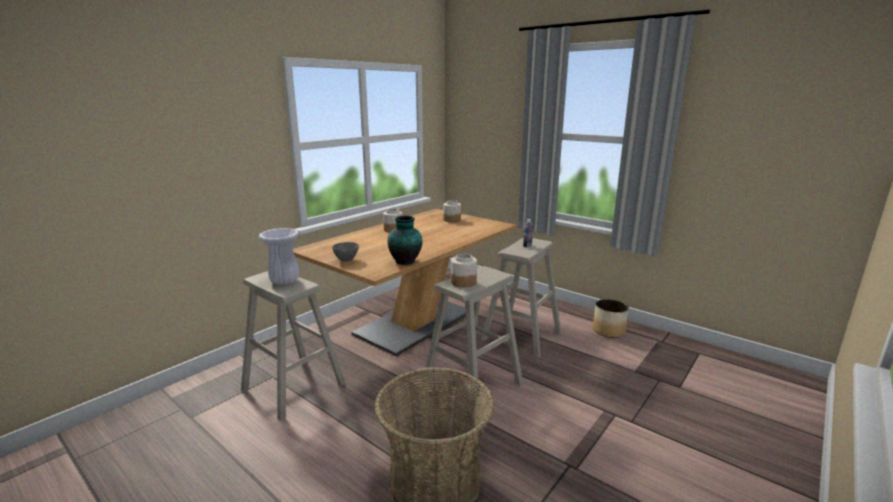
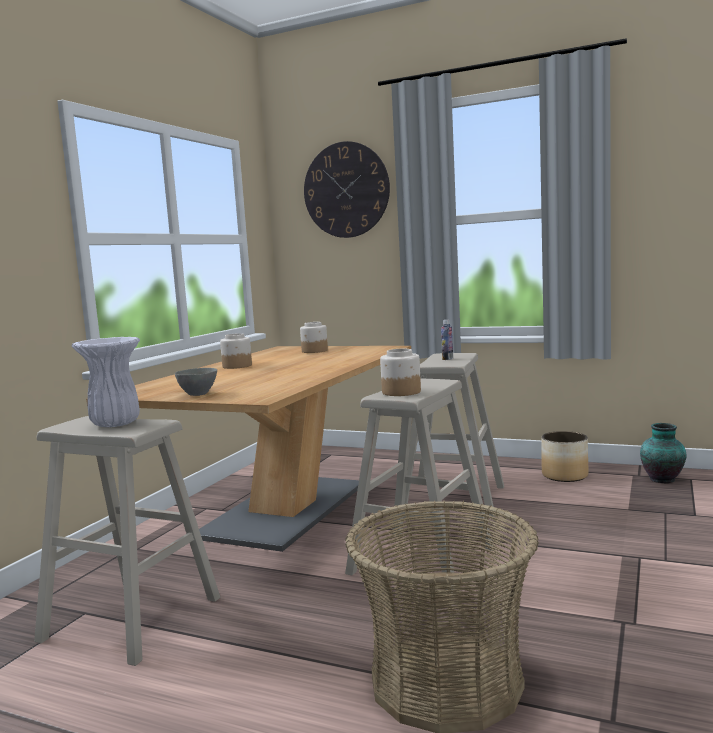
camera: 15 degrees left, 10 degrees down
vase [387,215,422,265] -> vase moved to [640,423,686,483]
none -> wall clock [304,141,390,238]

